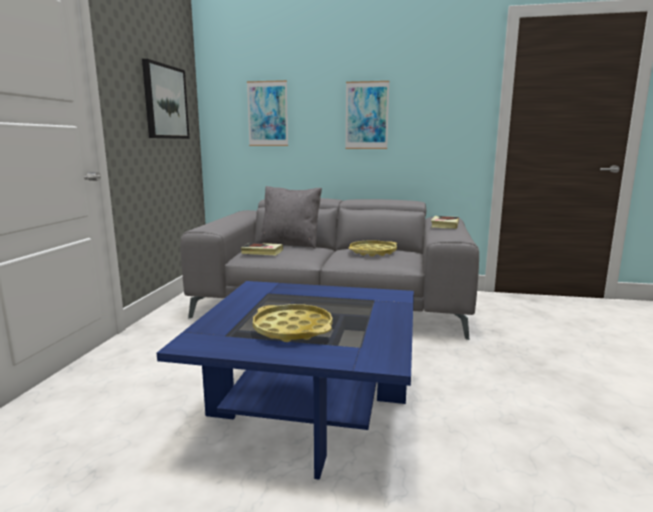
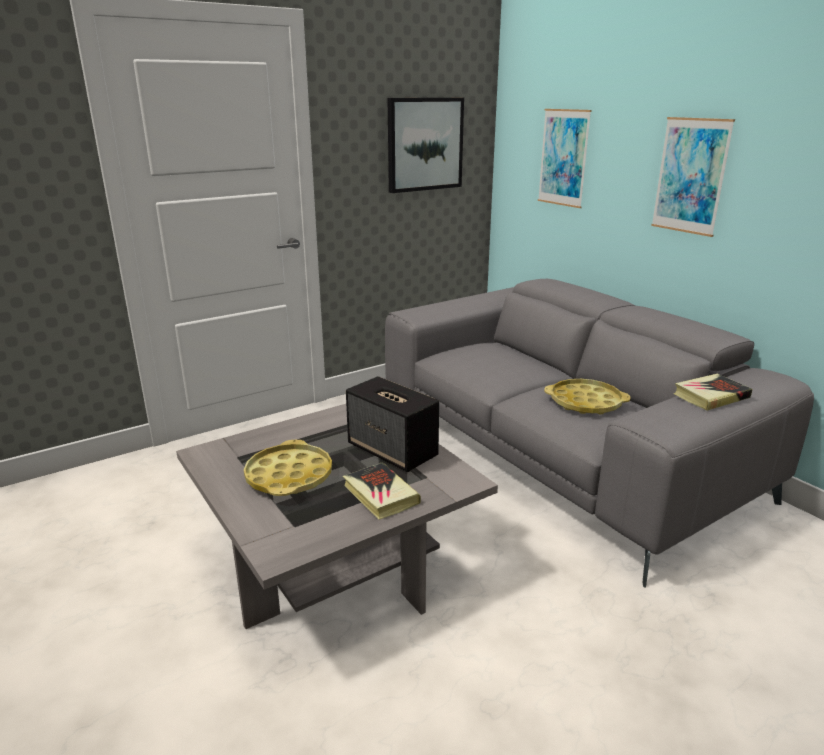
camera: 45 degrees right, 10 degrees up
blue coffee table [157,281,414,480] -> grey coffee table [176,404,498,629]
book [241,243,283,255] -> book moved to [343,462,421,520]
grey pillow [259,186,322,249] -> none
none -> speaker [346,376,439,472]

